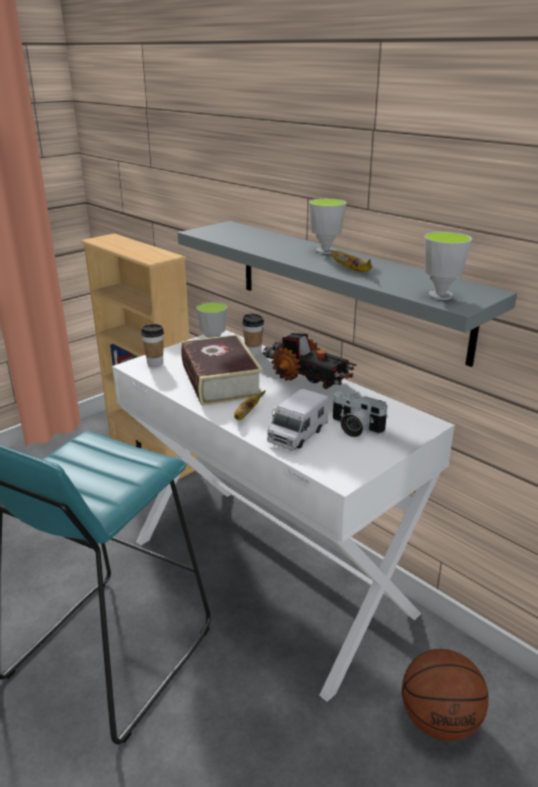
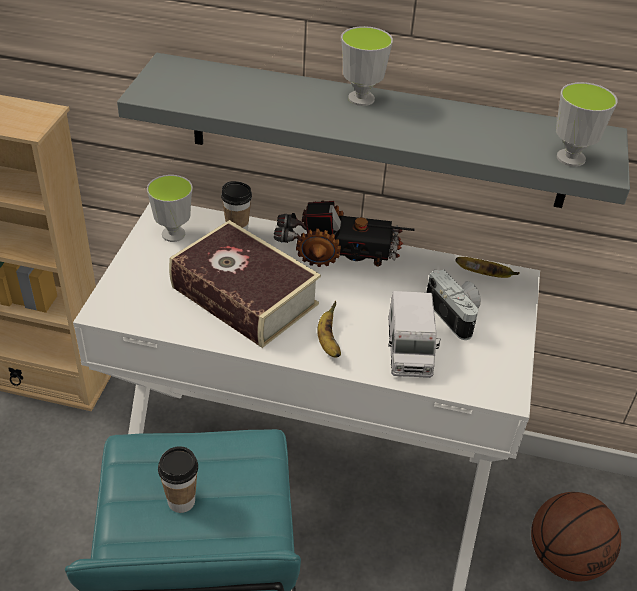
camera: 35 degrees left, 15 degrees up
cup [141,324,164,367] -> cup moved to [158,446,198,513]
banana [331,250,372,272] -> banana moved to [456,257,519,278]
camera [332,391,388,437] -> camera turned 120 degrees counterclockwise [426,269,481,340]

